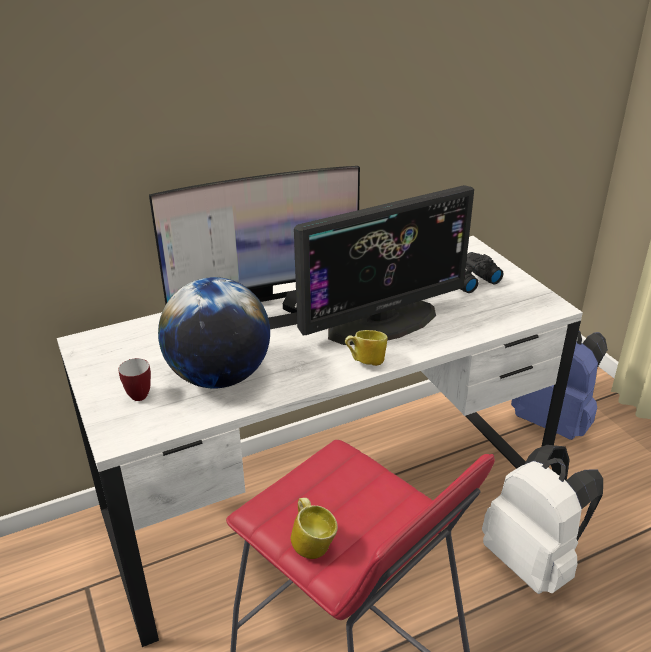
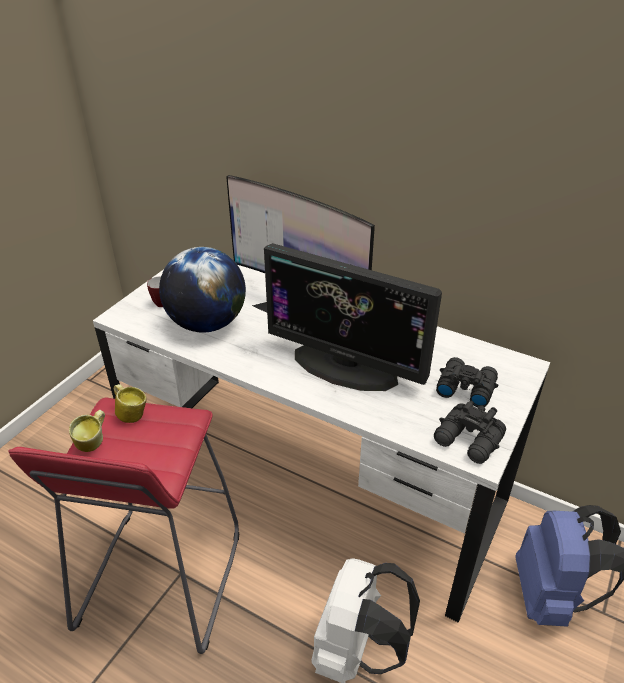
camera: 55 degrees right, 5 degrees up
mug [345,330,388,366] -> mug moved to [114,384,147,423]
none -> black binoculars [434,401,506,464]

